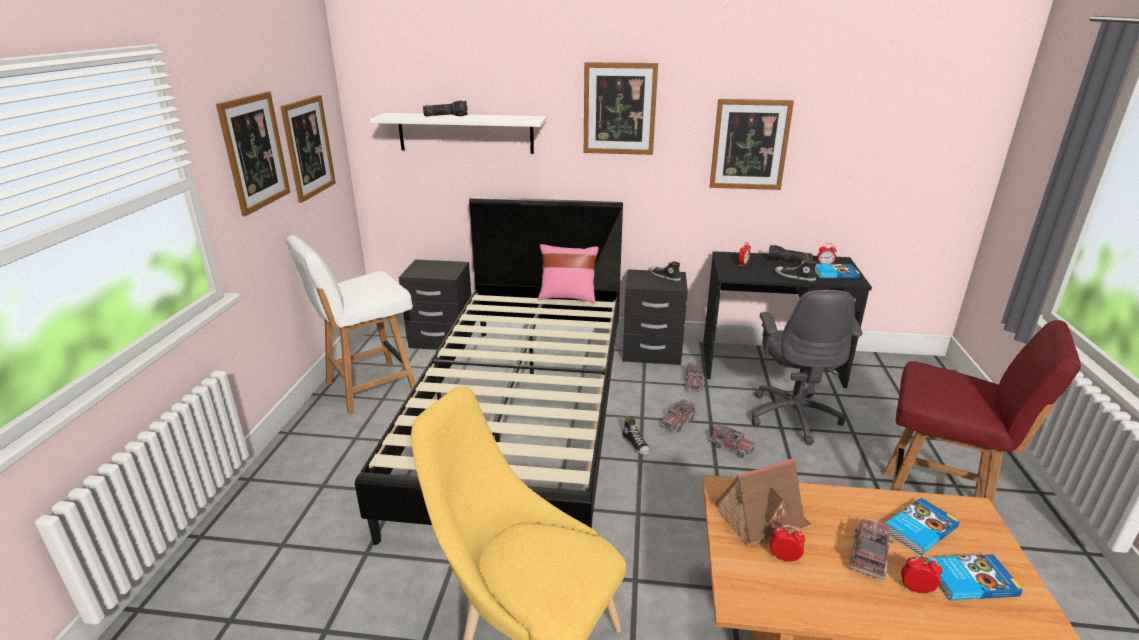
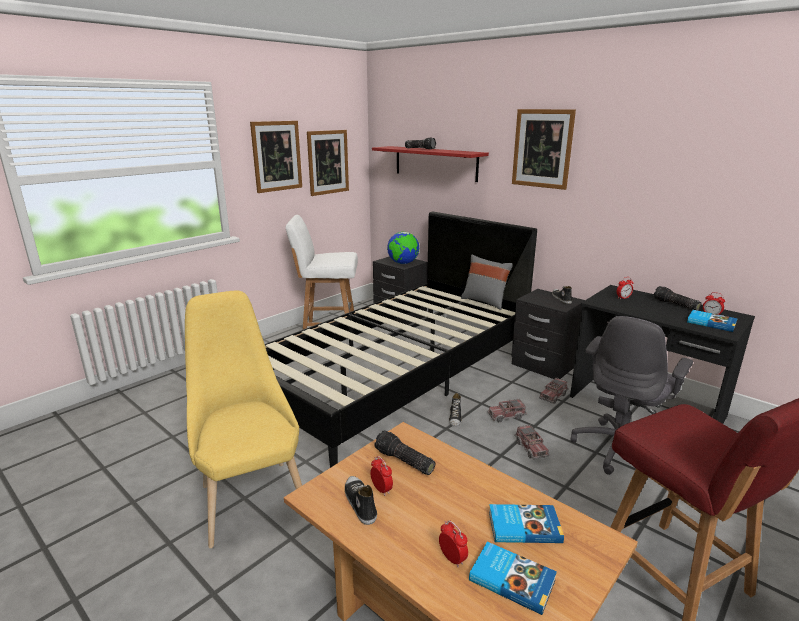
camera: 35 degrees right, 5 degrees down
white shelf [370,113,547,154] -> red shelf [372,146,489,182]
pink pillow [538,244,599,303] -> grey pillow [461,255,513,310]
picture [710,99,794,190] -> none
toy house [715,458,811,546] -> flashlight [374,430,435,475]
shoe [775,259,817,281] -> shoe moved to [345,476,377,525]
toy truck [850,519,893,580] -> none
none -> globe [387,232,419,264]

